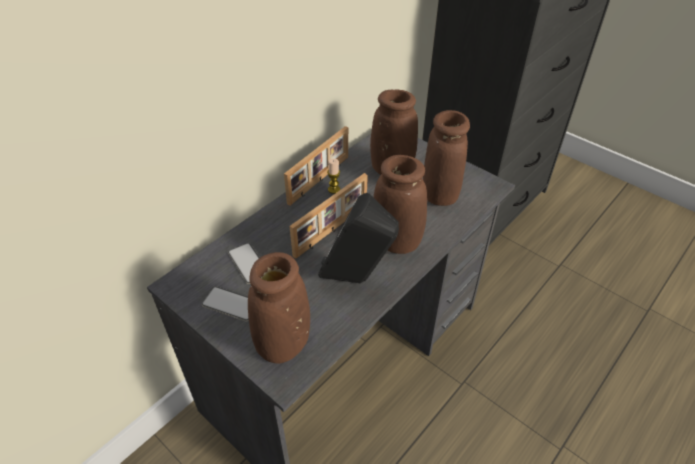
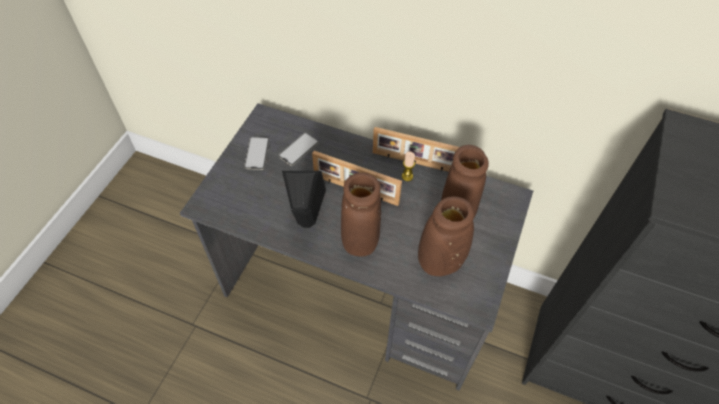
camera: 70 degrees right, 10 degrees up
brown vase [248,252,310,364] -> none

